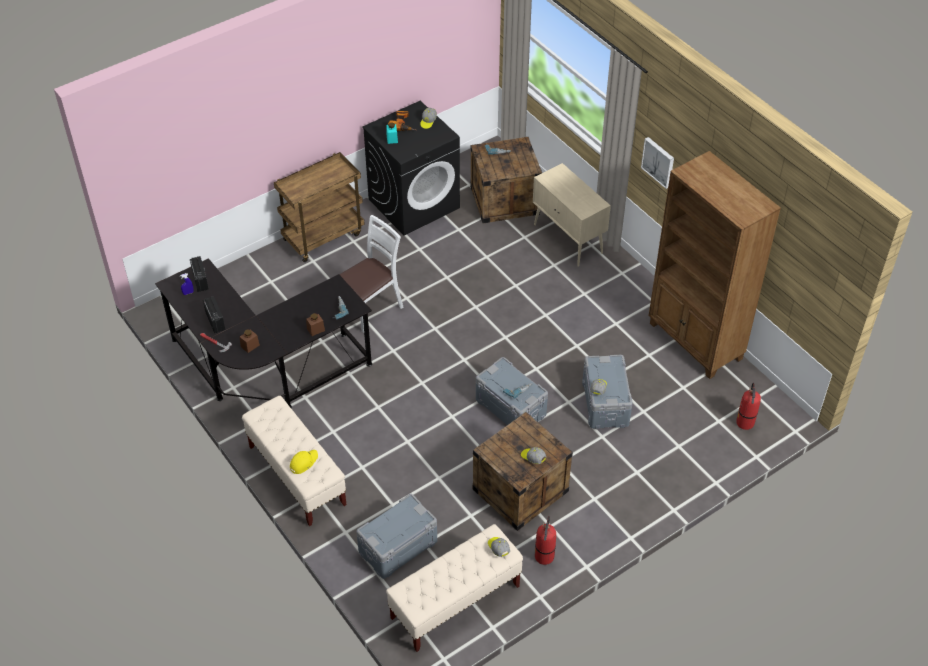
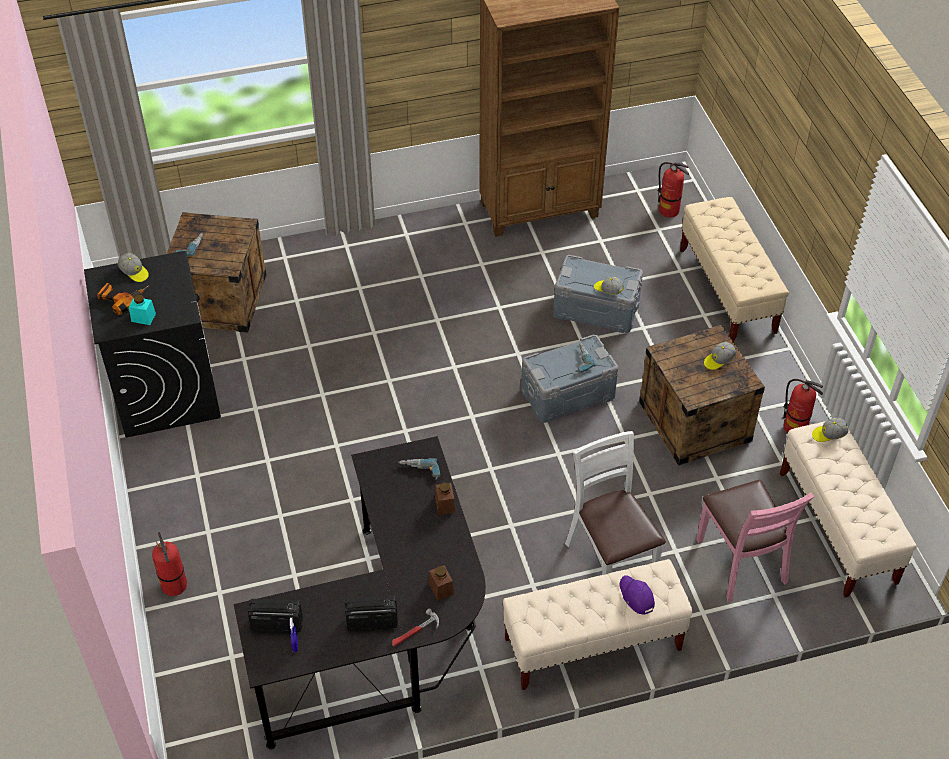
camera: 70 degrees left, 0 degrees up
brown cart [274,152,365,262] -> none
yellow cap [290,450,318,474] -> purple cap [619,575,655,615]
white chair [339,215,404,333] -> white chair moved to [565,431,666,575]
grey storage box [356,494,437,579] -> pink chair [696,480,814,602]
beige cabinet [533,163,611,267] -> none
picture [641,137,674,189] -> none
none -> fire extinguisher [152,532,187,596]
none -> beige bench [680,197,789,342]

